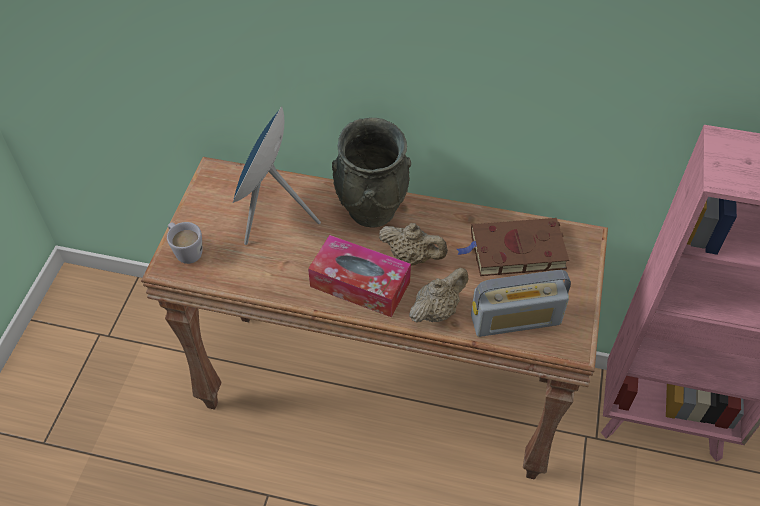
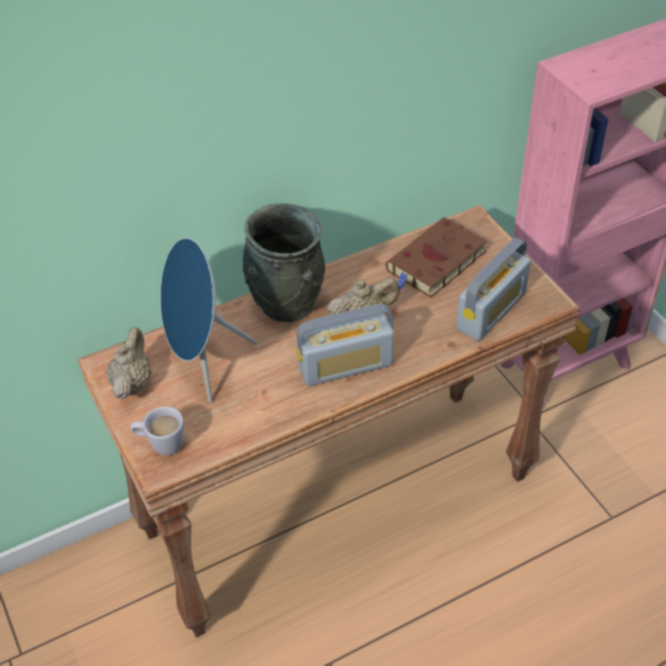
camera: 40 degrees left, 5 degrees down
tissue box [308,235,411,317] -> radio [297,304,394,386]
beige teapot [409,268,468,323] -> beige teapot moved to [107,327,152,399]

